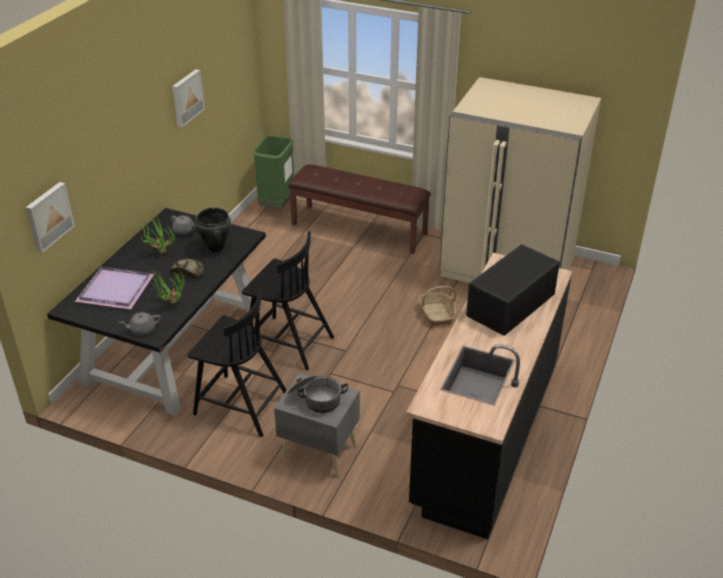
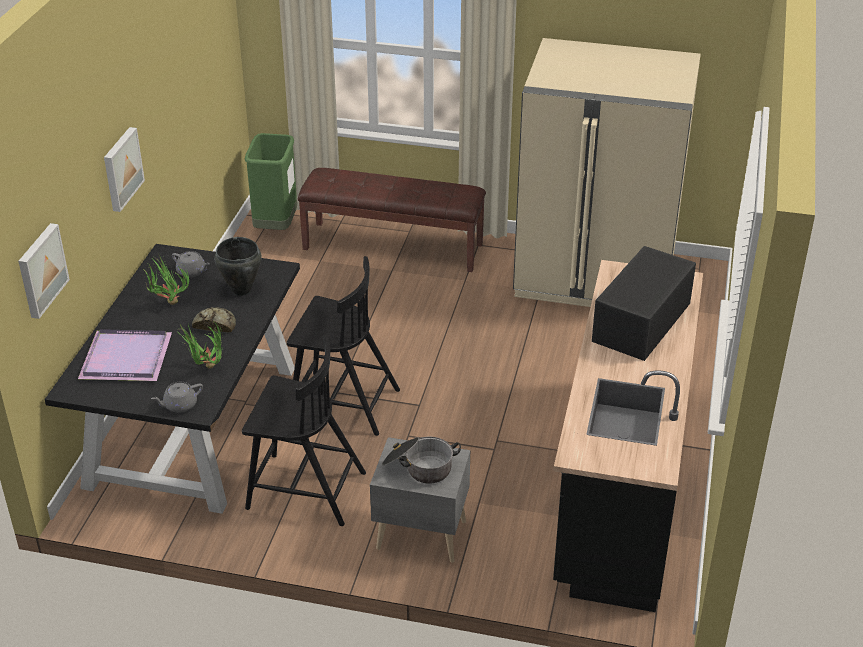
camera: 10 degrees left, 0 degrees up
picture [172,69,205,127] -> picture moved to [104,127,145,212]
basket [419,286,457,326] -> none

